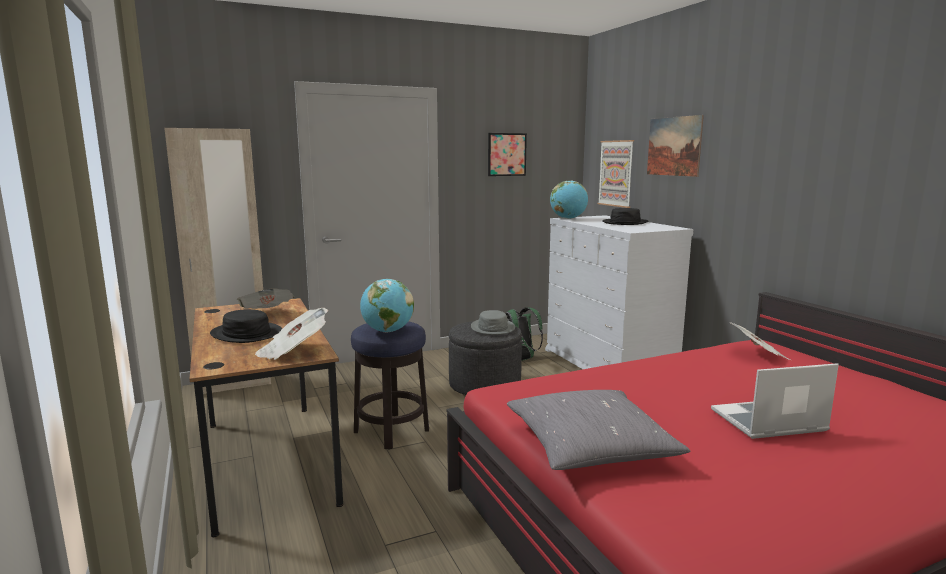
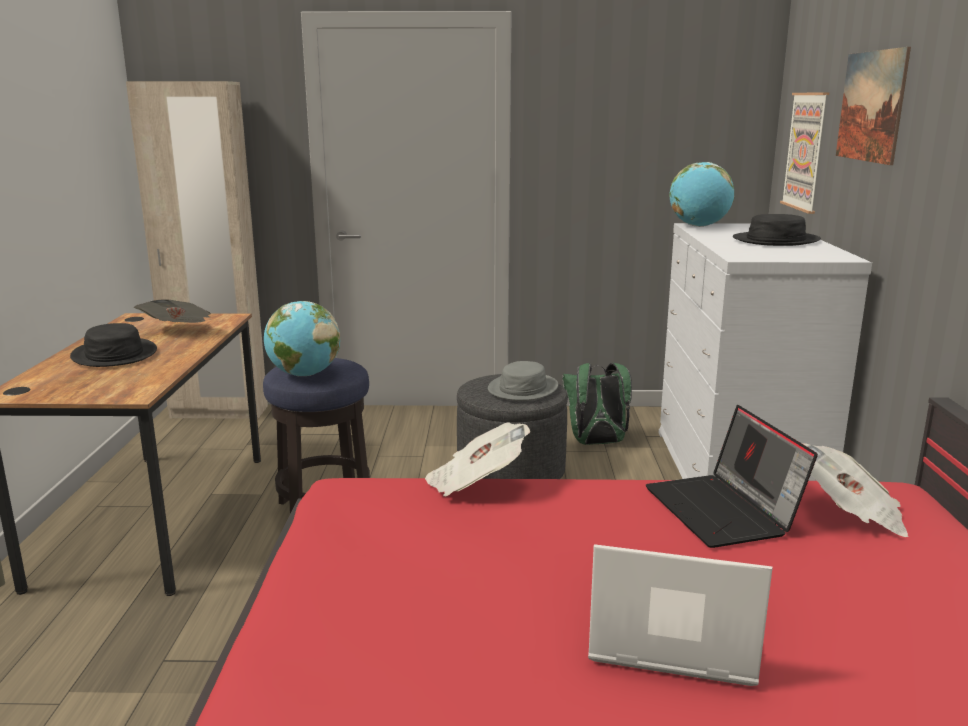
camera: 25 degrees right, 5 degrees up
newspaper [255,308,328,360] -> newspaper moved to [425,422,530,497]
picture [488,133,527,176] -> none
grey pillow [507,390,690,470] -> none
none -> laptop [646,405,818,548]

